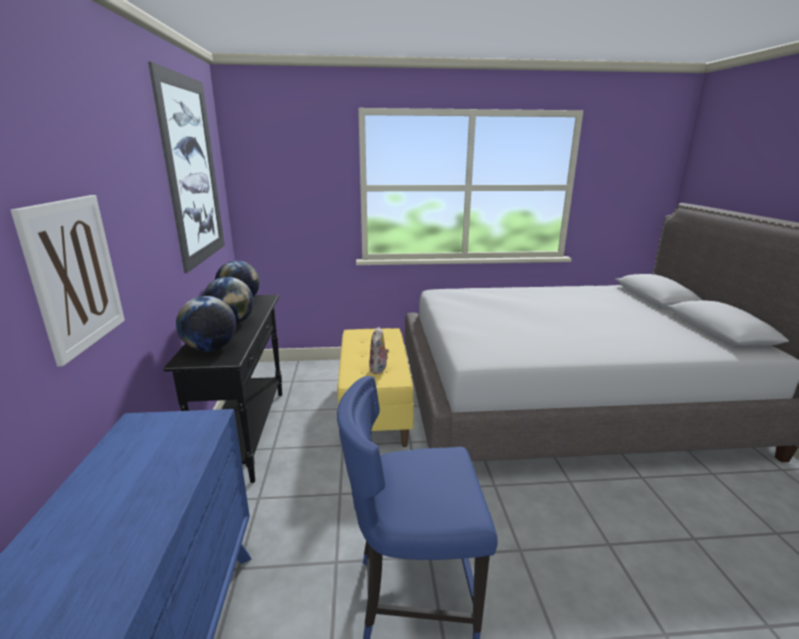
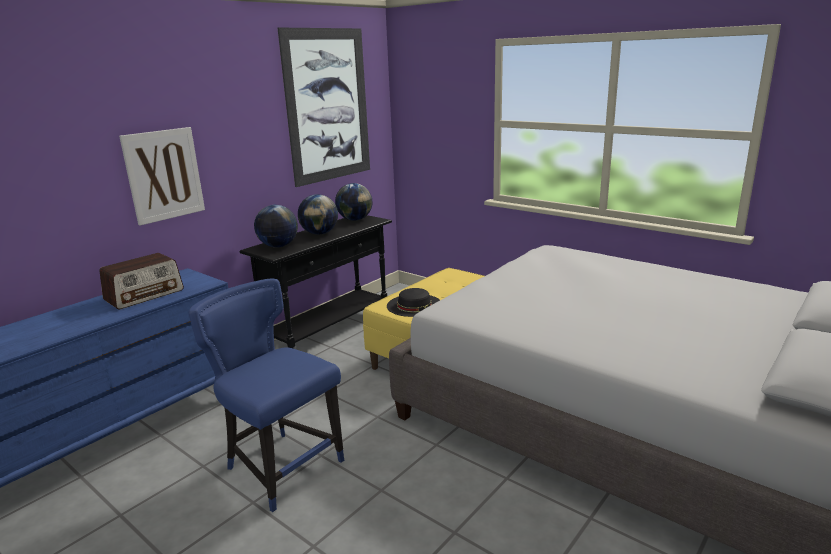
camera: 45 degrees right, 0 degrees up
plush toy [369,327,389,374] -> black hat [387,288,440,317]
none -> radio [100,253,184,309]

